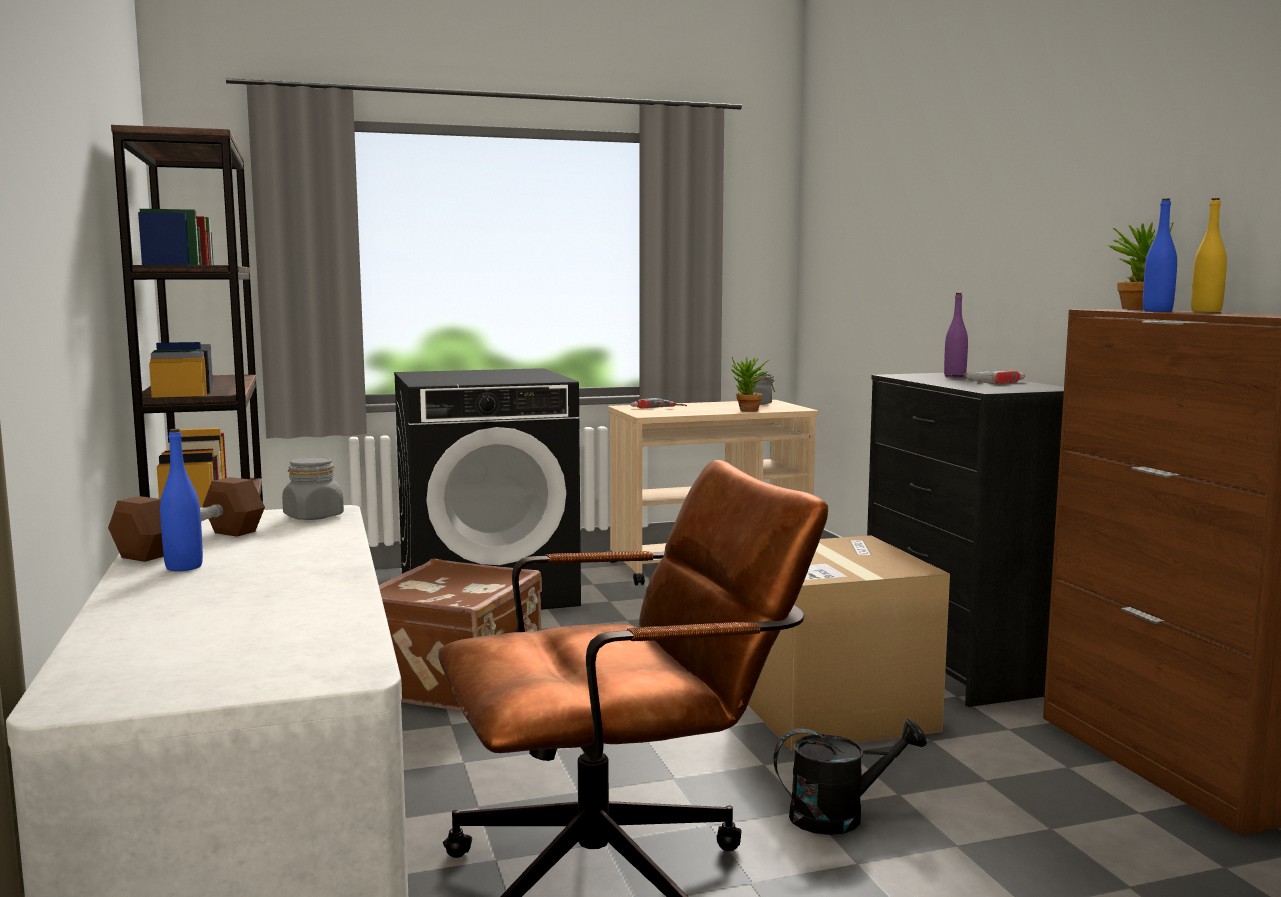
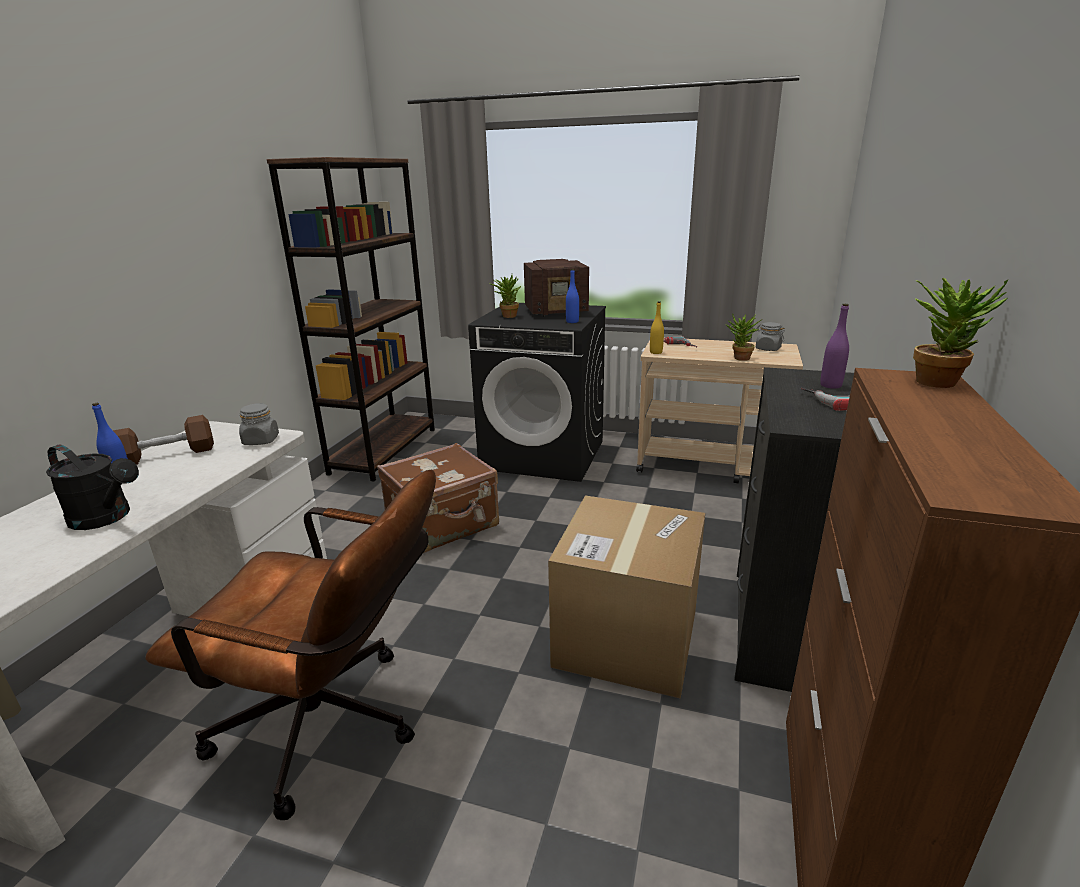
camera: 35 degrees right, 15 degrees up
black watering can [774,719,927,835] -> black watering can moved to [46,444,139,530]
blue bottle [1143,198,1177,312] -> blue bottle moved to [566,269,579,323]
yellow bottle [1191,198,1227,312] -> yellow bottle moved to [650,301,664,354]
none -> potted plant [489,275,521,318]
none -> radio [524,259,589,317]

